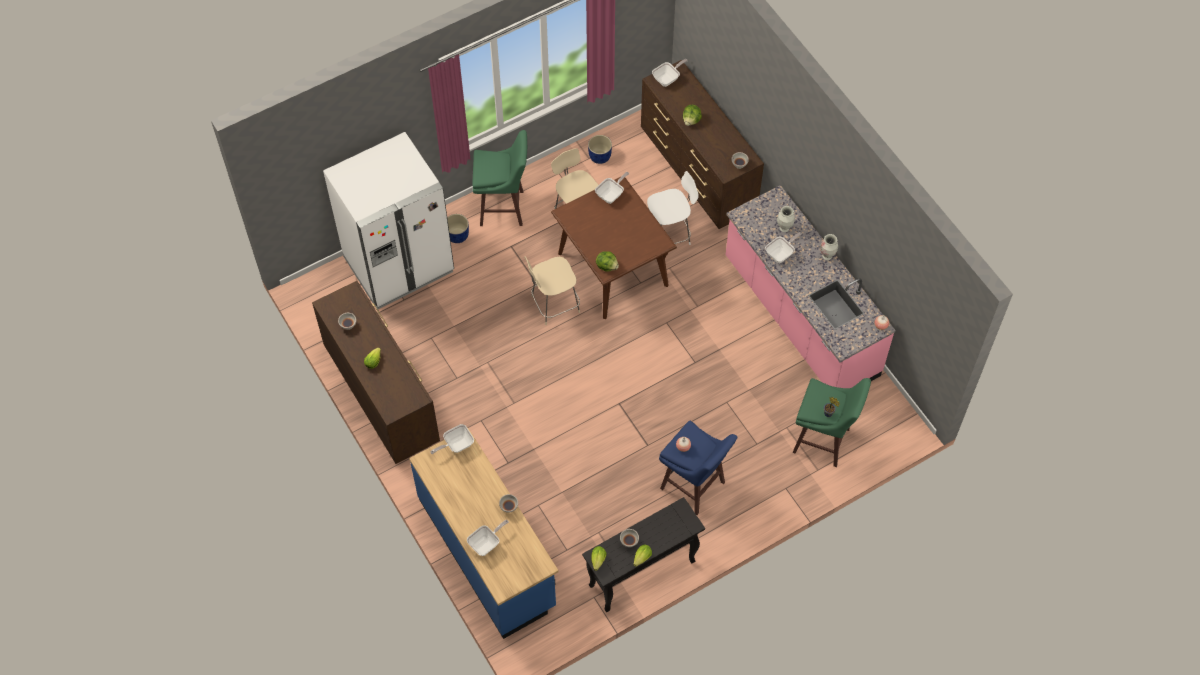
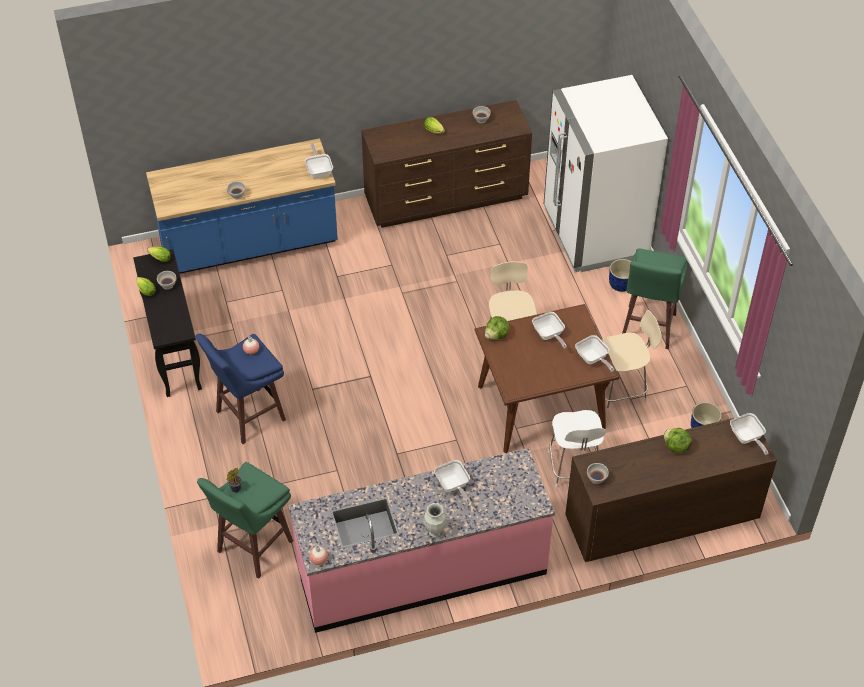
camera: 105 degrees right, 10 degrees down
frying pan [467,520,509,556] -> frying pan moved to [532,312,567,349]
vase [777,206,795,232] -> none

